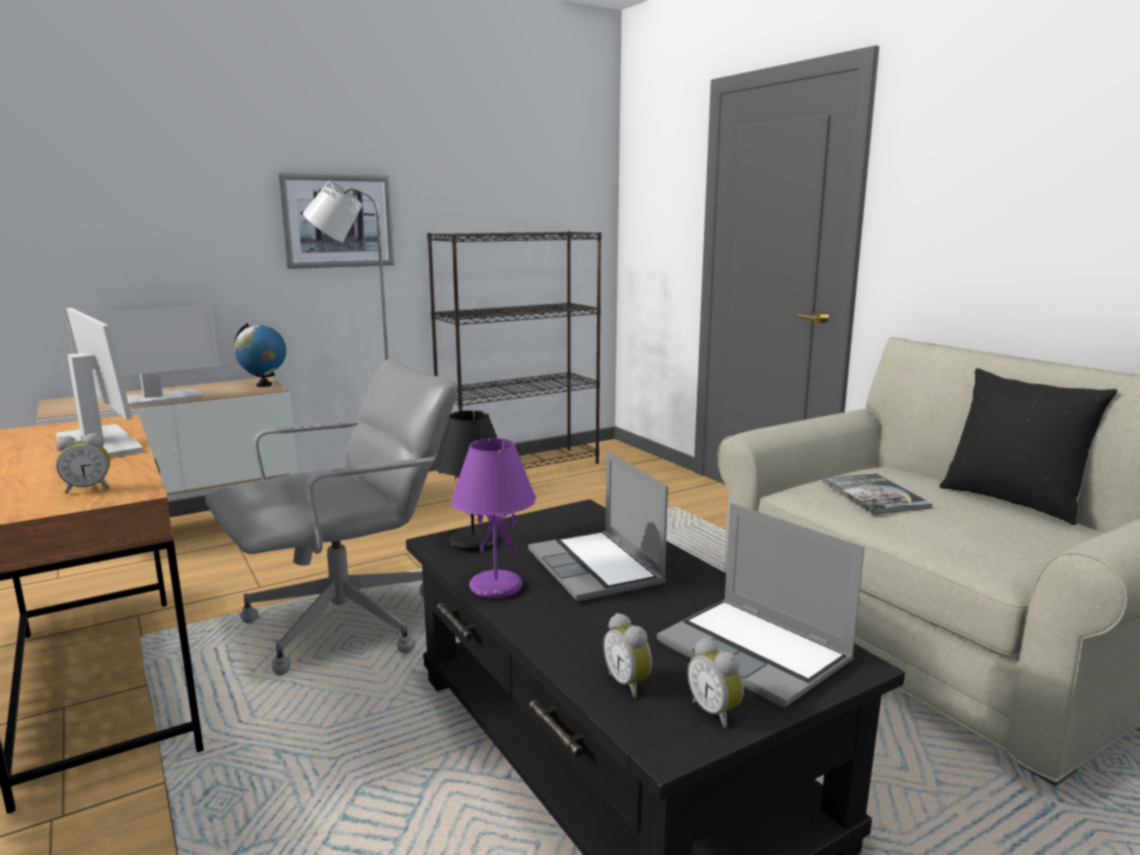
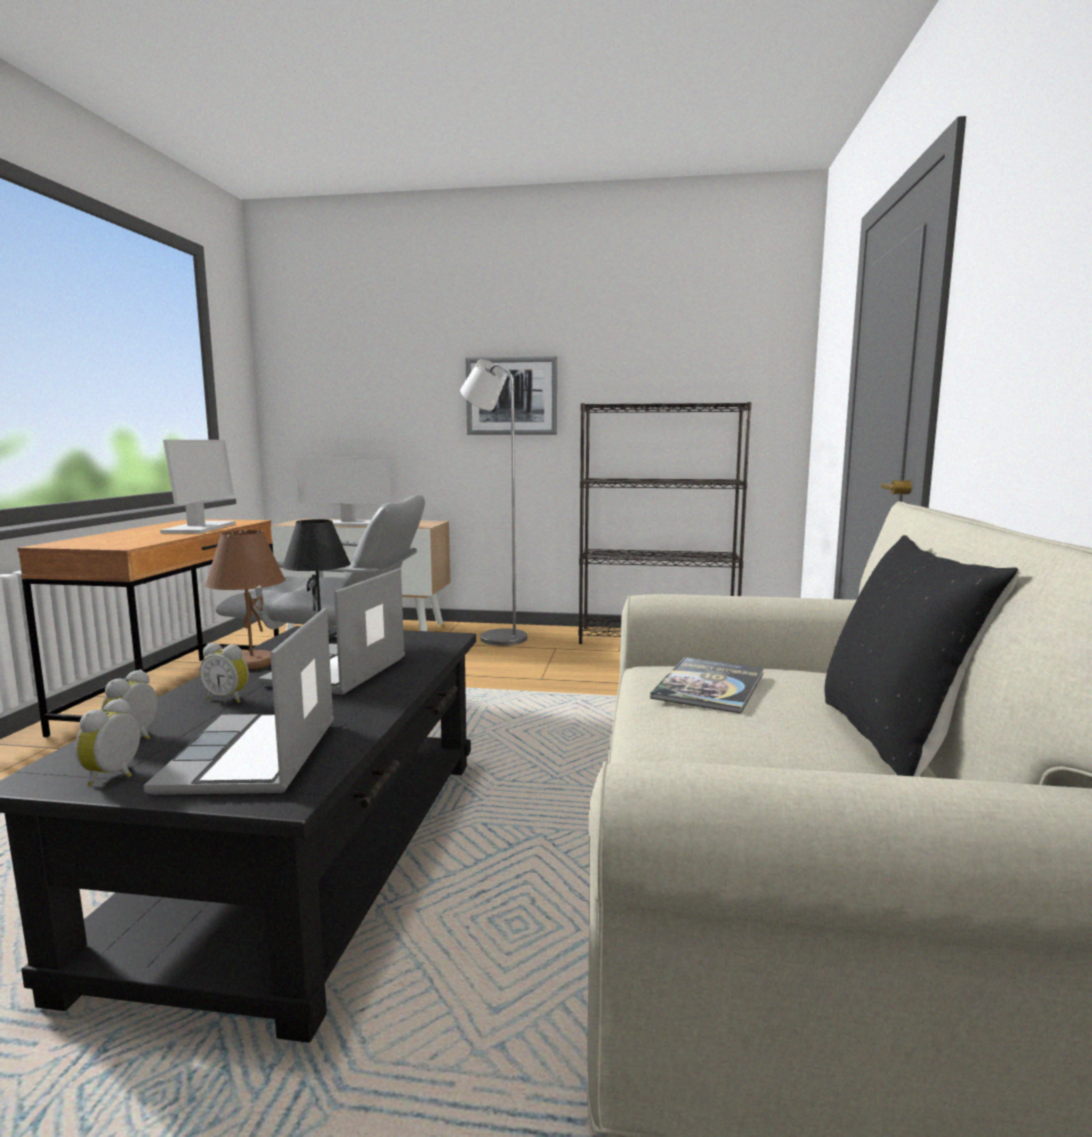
camera: 40 degrees right, 5 degrees down
alarm clock [56,433,110,494] -> alarm clock moved to [199,643,249,703]
globe [234,323,286,387] -> none
purple table lamp [451,438,536,599] -> brown table lamp [205,530,285,670]

